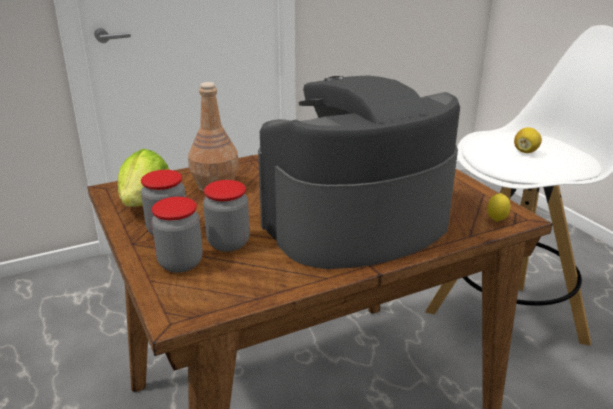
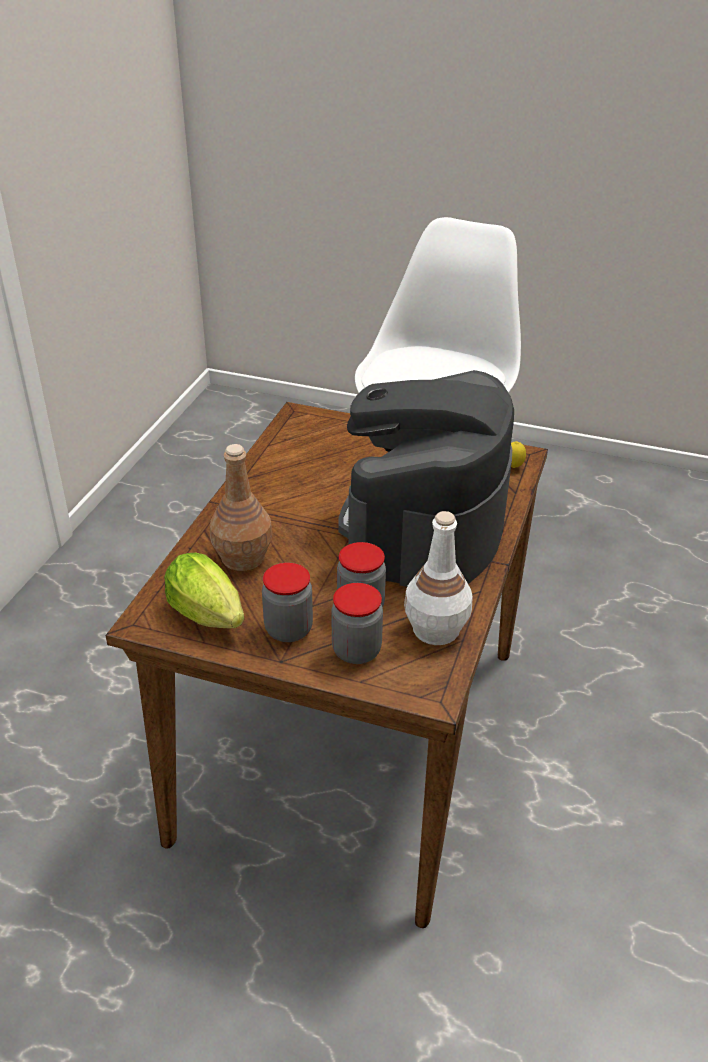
camera: 45 degrees left, 10 degrees up
lemon [514,127,542,153] -> none
none -> white bottle [404,511,473,645]

